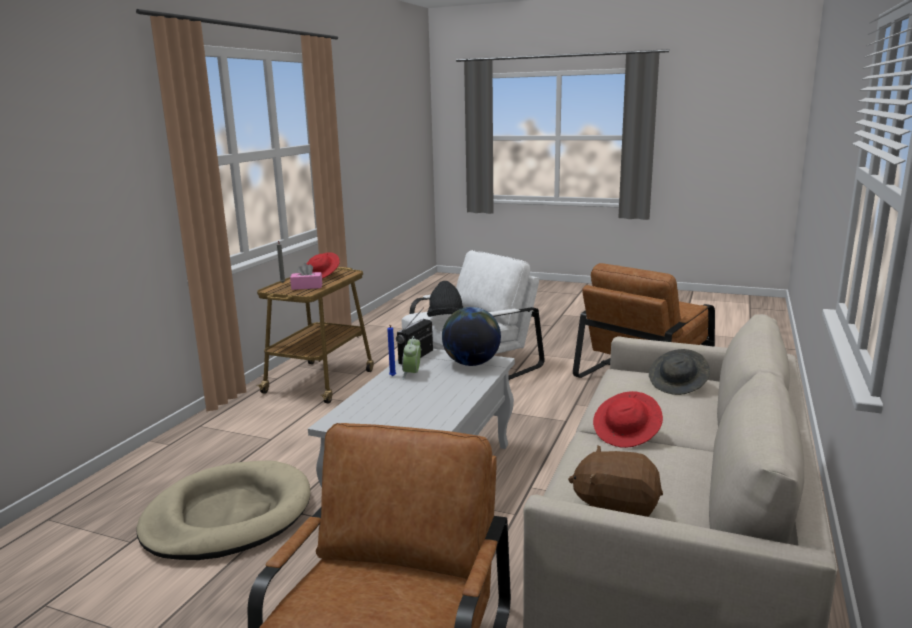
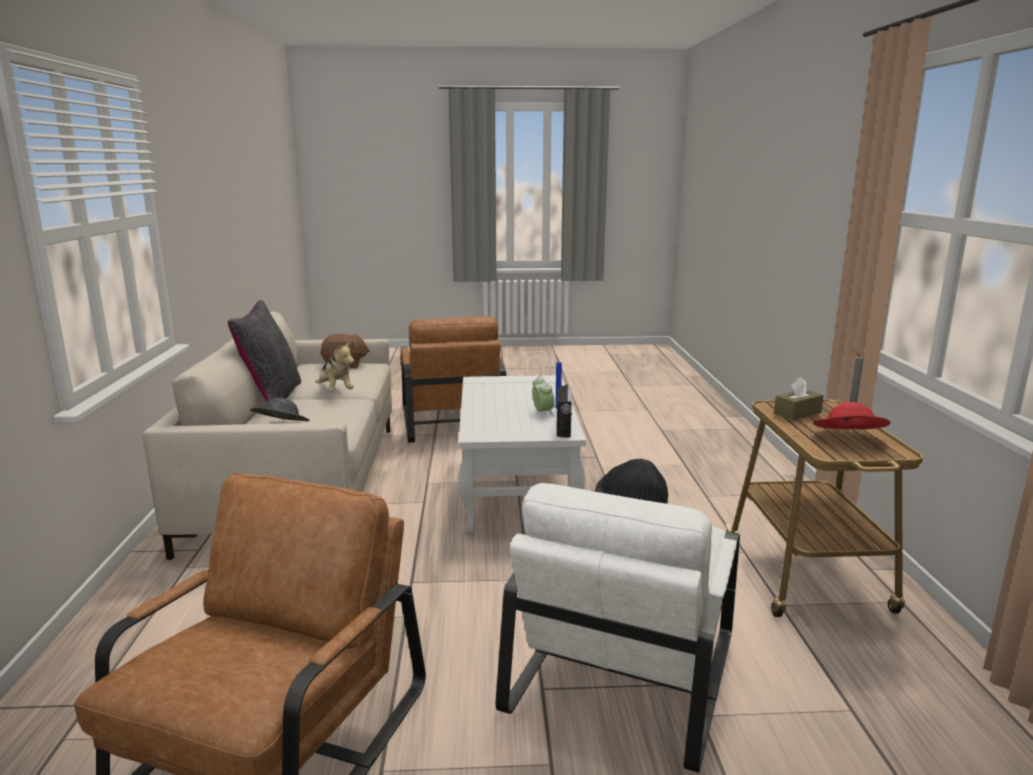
camera: 155 degrees right, 0 degrees up
beige dog bed [136,460,310,560] -> none
pink tissue box [290,263,322,290] -> brown tissue box [774,377,824,420]
globe [442,307,501,366] -> none
red hat [593,391,663,448] -> plush toy [315,341,354,391]
none -> black pillow [228,300,301,402]

